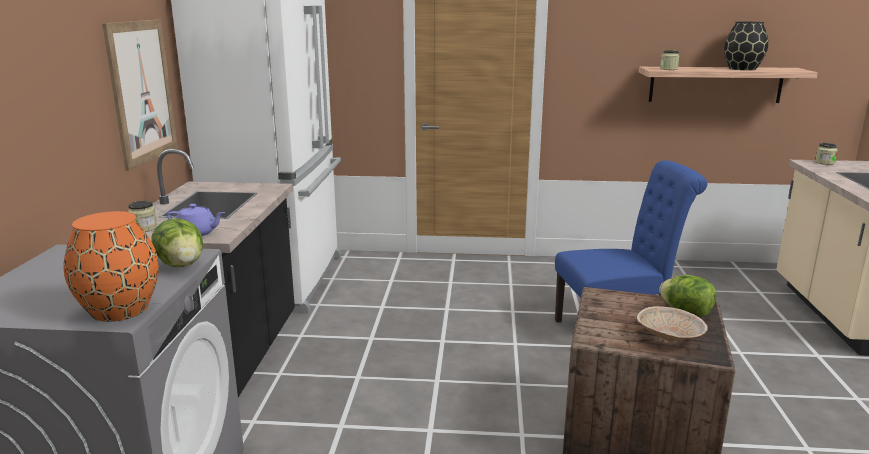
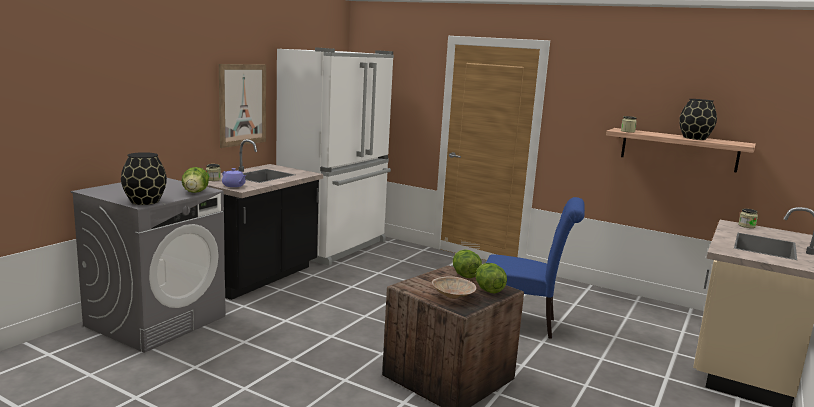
camera: 25 degrees right, 5 degrees down
orange vase [64,211,159,322] -> black vase [121,152,167,205]
none -> lettuce [453,249,482,278]

